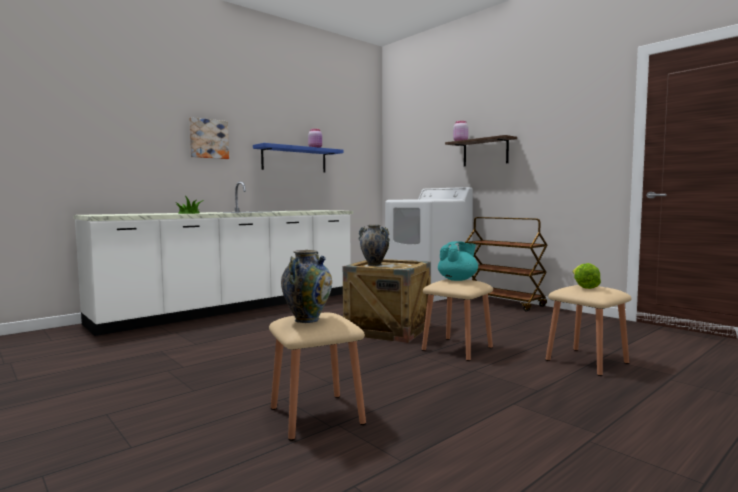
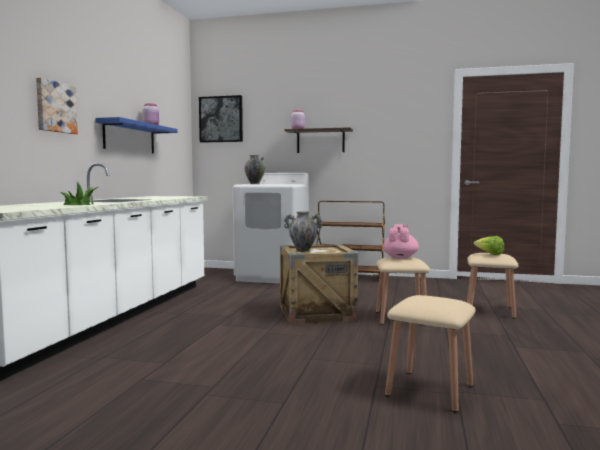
camera: 35 degrees left, 0 degrees up
vase [281,250,332,323] -> vase moved to [244,155,265,184]
turquoise teapot [438,241,478,281] -> pink teapot [383,224,419,259]
none -> picture [199,95,243,143]

